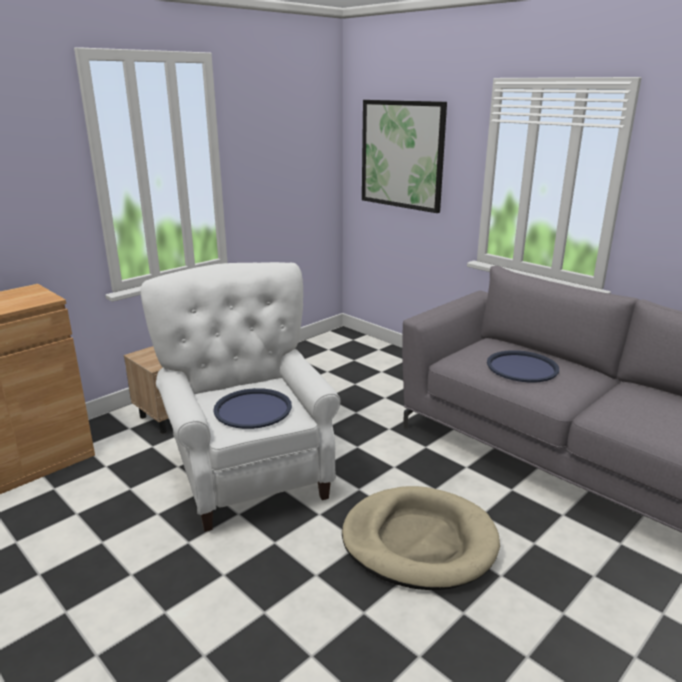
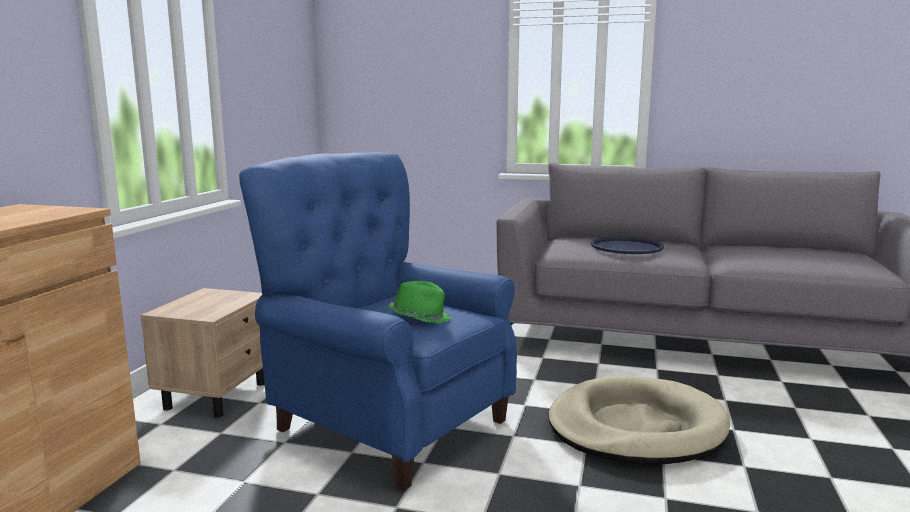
camera: 30 degrees left, 10 degrees down
white armchair [141,262,340,532] -> blue armchair [239,152,517,491]
blue tray [213,388,292,429] -> green hat [388,281,451,323]
picture [362,100,447,213] -> none

